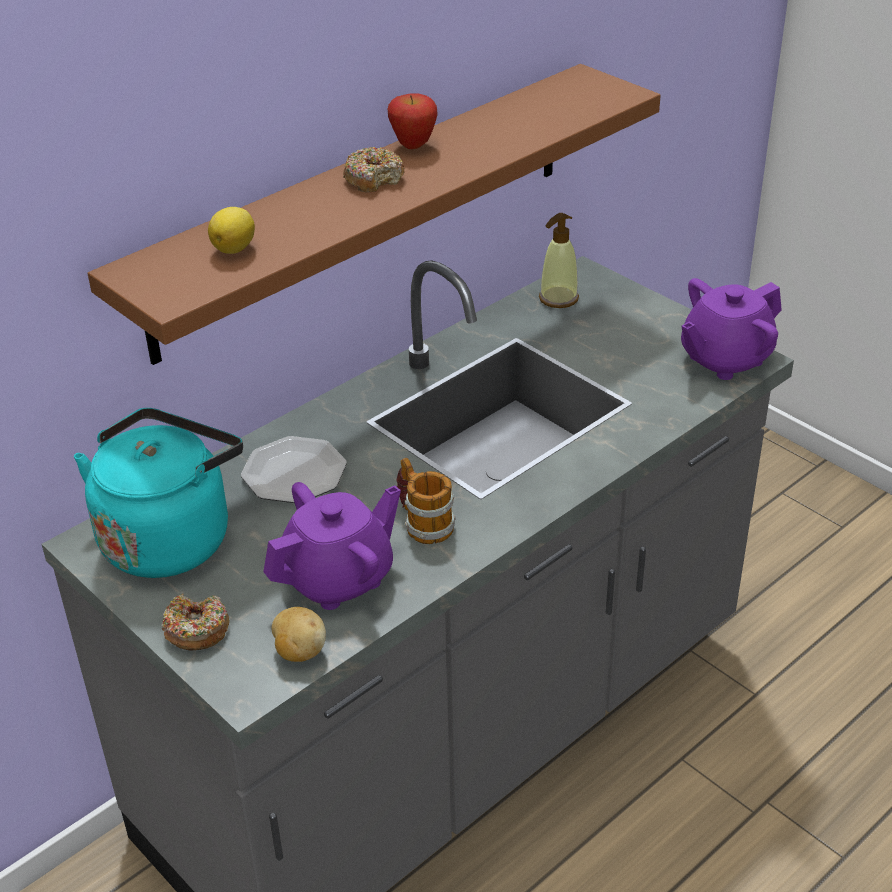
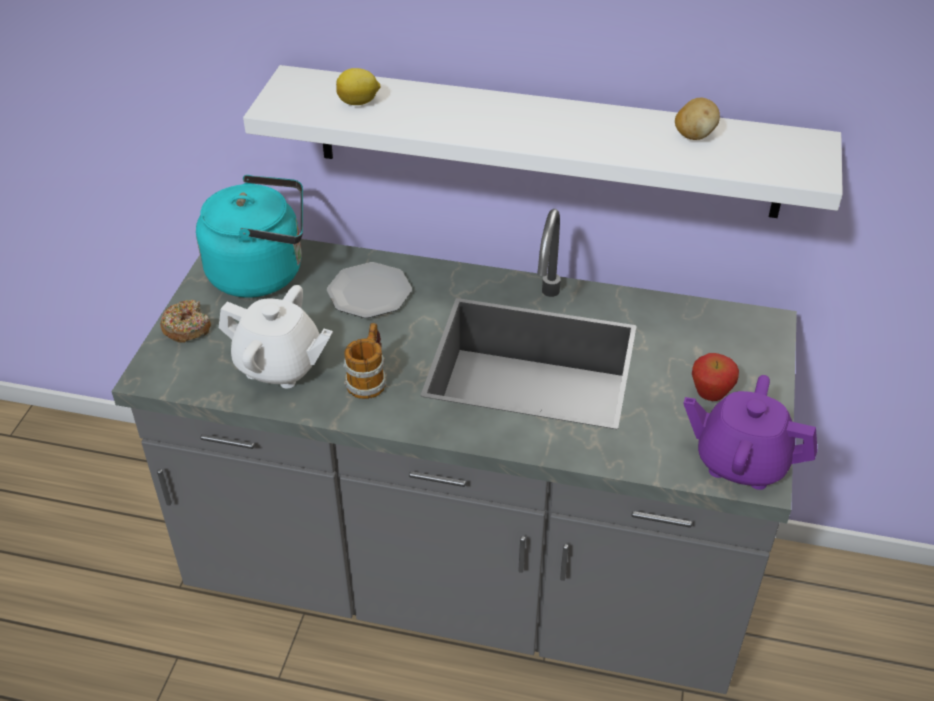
camera: 55 degrees right, 5 degrees up
brown shelf [88,64,661,365] -> white shelf [243,65,843,218]
purple teapot [263,482,401,610] -> white teapot [219,285,333,389]
potato [272,607,326,662] -> potato moved to [675,98,720,140]
donut [343,147,405,192] -> none
apple [388,93,438,149] -> apple moved to [692,353,739,401]
soap dispenser [539,213,579,308] -> none

